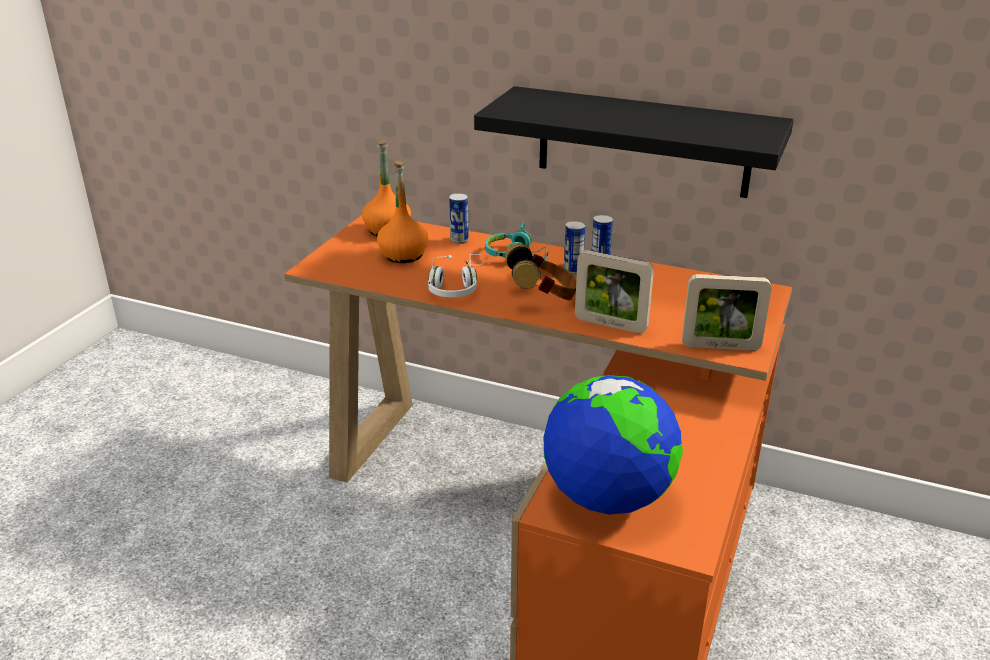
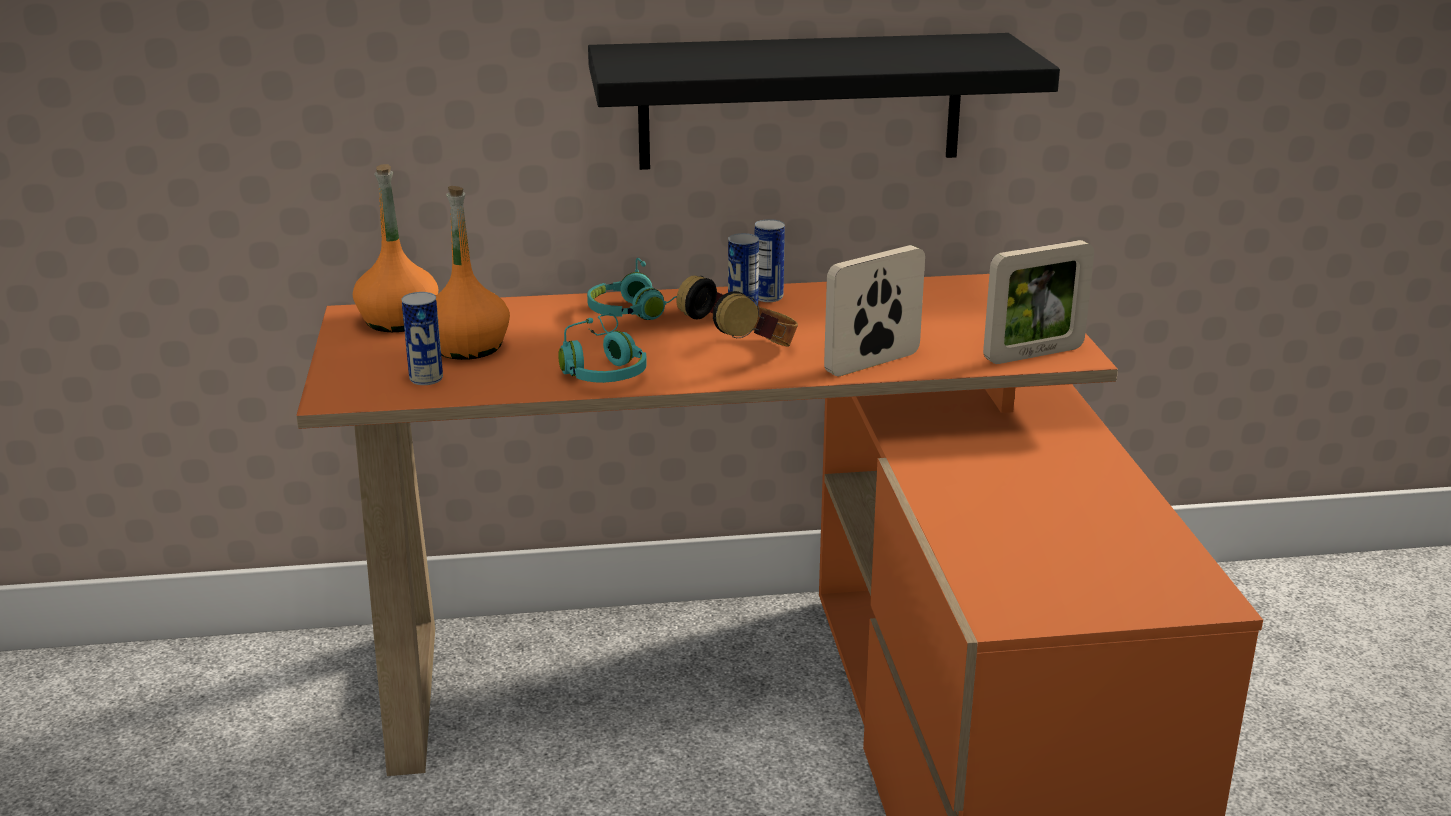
camera: 30 degrees left, 5 degrees down
white headphones [428,254,484,297] -> turquoise headphones [558,313,647,383]
can [449,193,469,244] -> can moved to [401,292,443,385]
globe [543,375,683,515] -> none
picture frame [575,250,654,333] -> picture frame turned 150 degrees clockwise [824,245,925,376]

